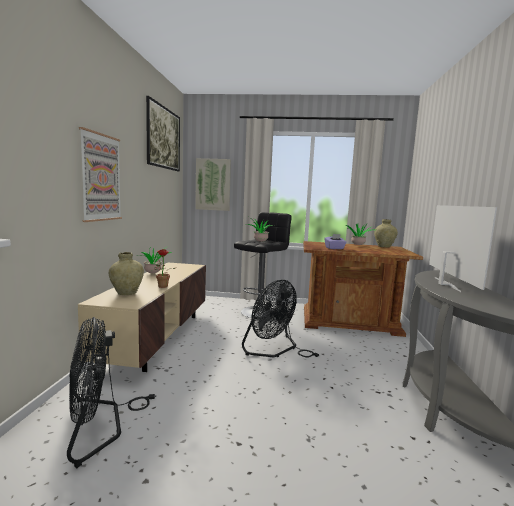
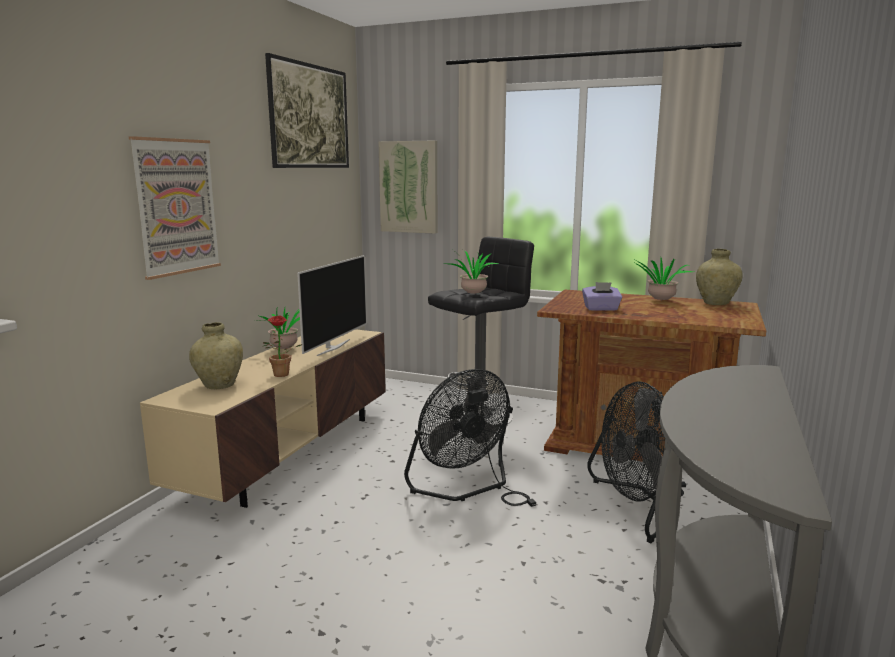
camera: 15 degrees right, 5 degrees up
black fan [67,317,157,468] -> black fan moved to [587,382,688,543]
television [429,205,497,292] -> television moved to [297,255,367,356]

